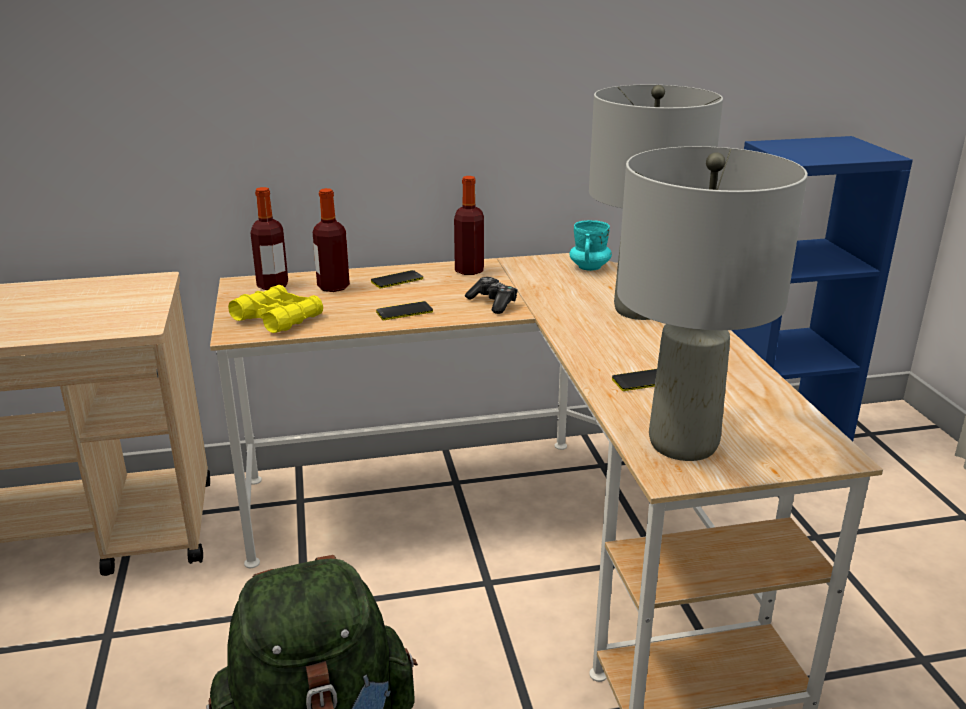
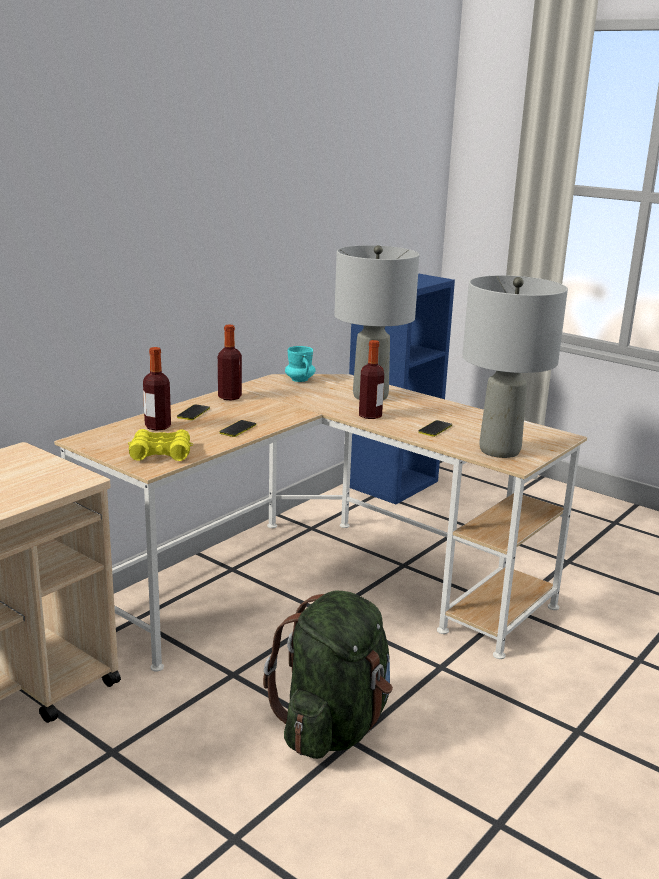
camera: 40 degrees left, 5 degrees down
bottle [251,187,288,290] -> bottle moved to [359,340,384,419]
game controller [465,277,518,314] -> none

